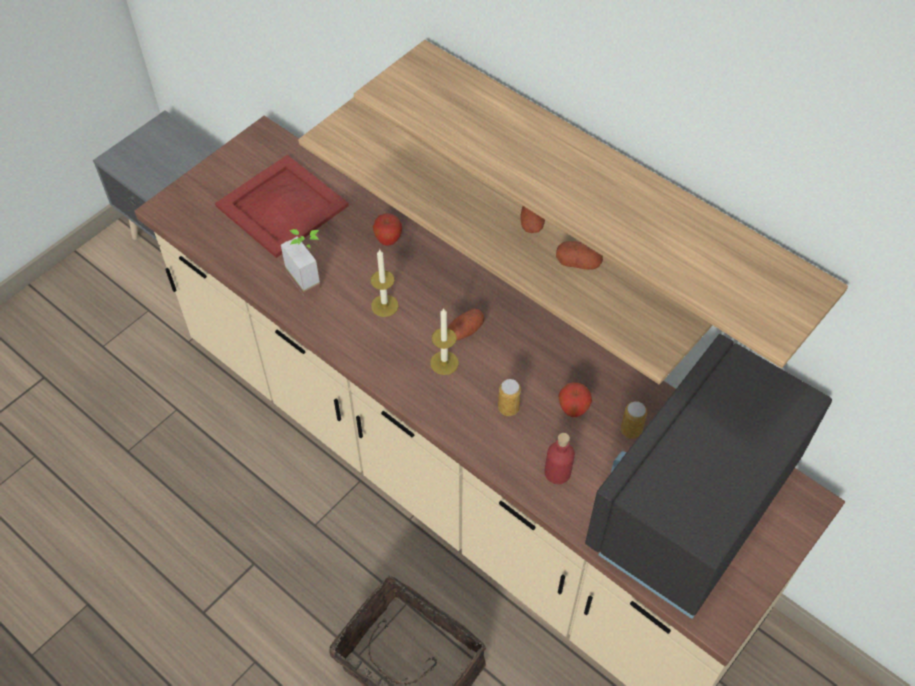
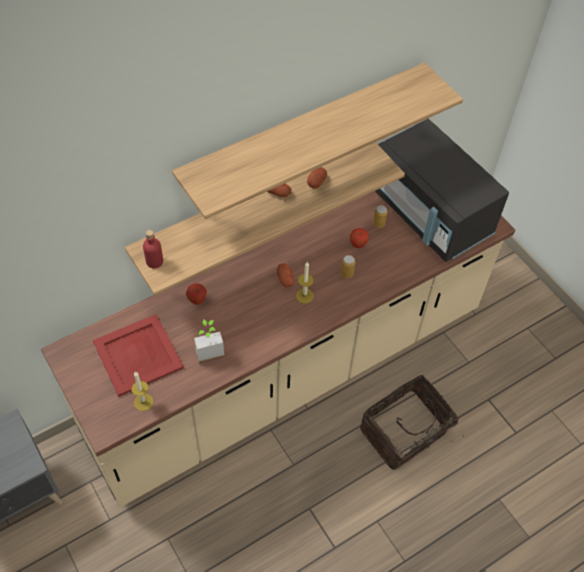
camera: 75 degrees left, 0 degrees up
candle [371,249,399,317] -> candle moved to [131,372,153,411]
red bottle [545,433,575,484] -> red bottle moved to [143,230,163,268]

